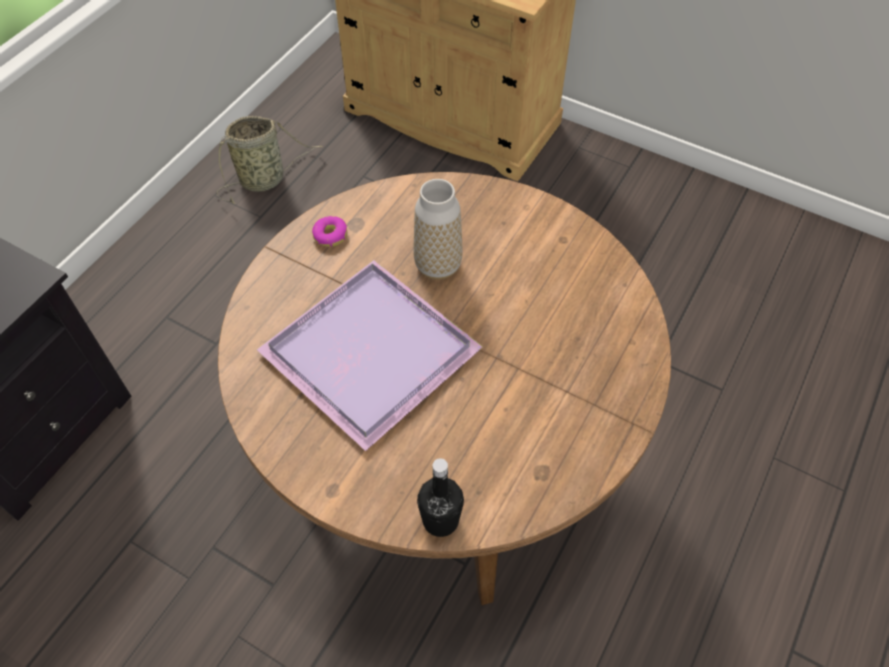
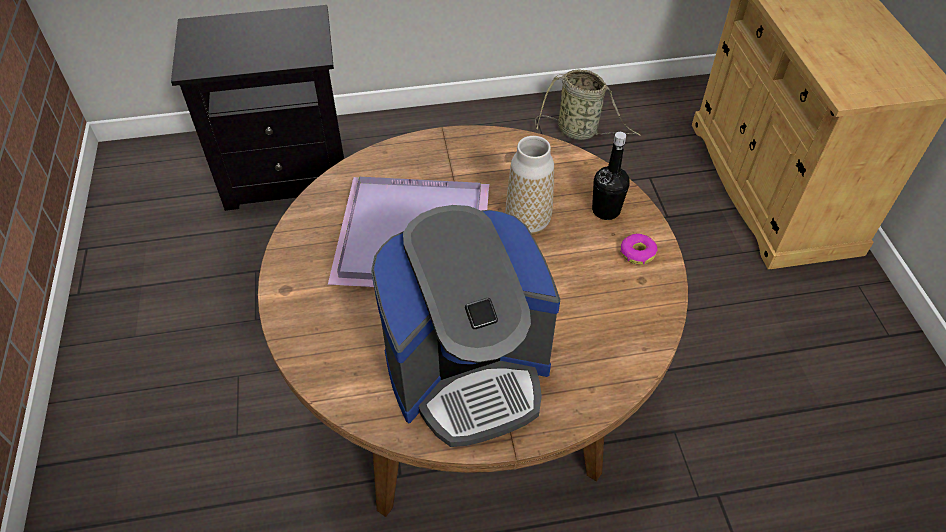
camera: 50 degrees right, 5 degrees down
donut [312,216,347,247] -> donut moved to [620,234,658,265]
black bottle [417,458,464,537] -> black bottle moved to [592,132,630,220]
none -> coffee machine [371,205,560,447]

